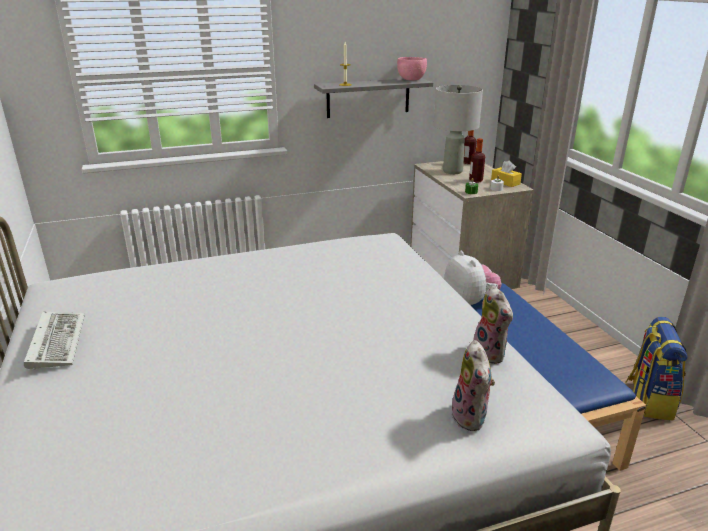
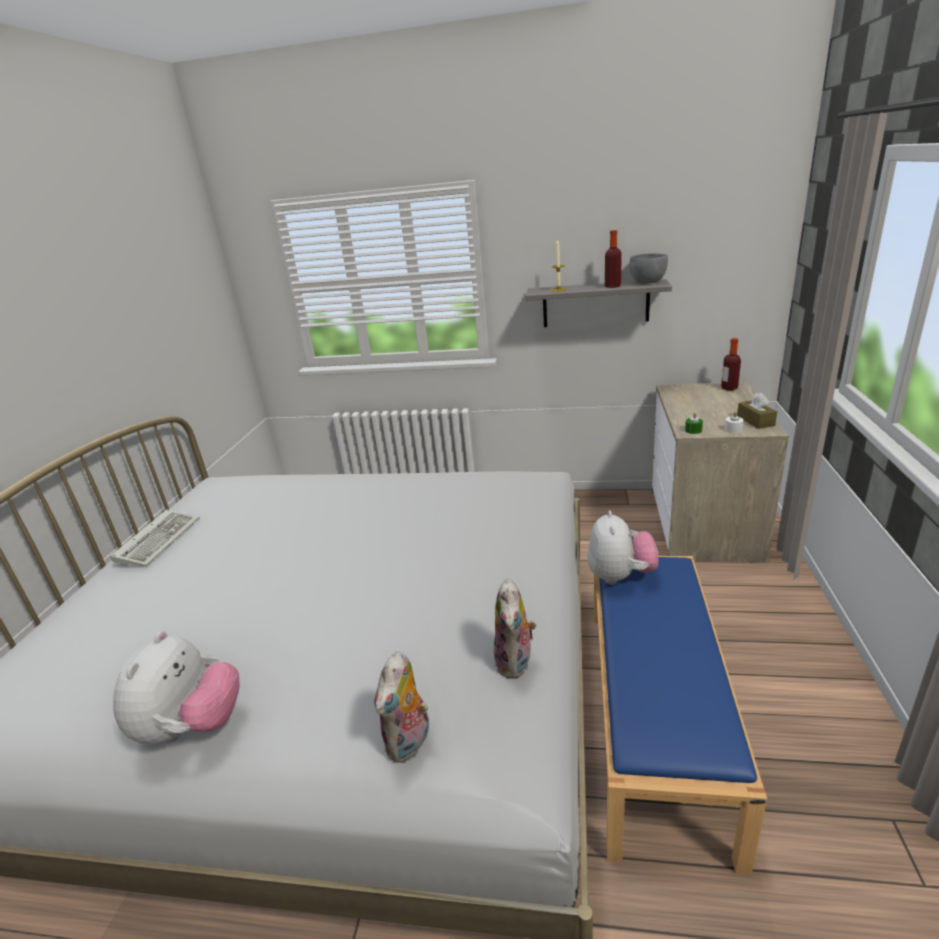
camera: 30 degrees right, 0 degrees up
pink bowl [397,57,427,80] -> grey bowl [630,253,668,283]
grey table lamp [434,85,483,174] -> none
bottle [469,138,485,183] -> bottle moved to [605,230,622,288]
yellow tissue box [491,161,522,187] -> brown tissue box [737,392,777,429]
backpack [626,317,688,420] -> none
none -> plush toy [113,631,240,744]

